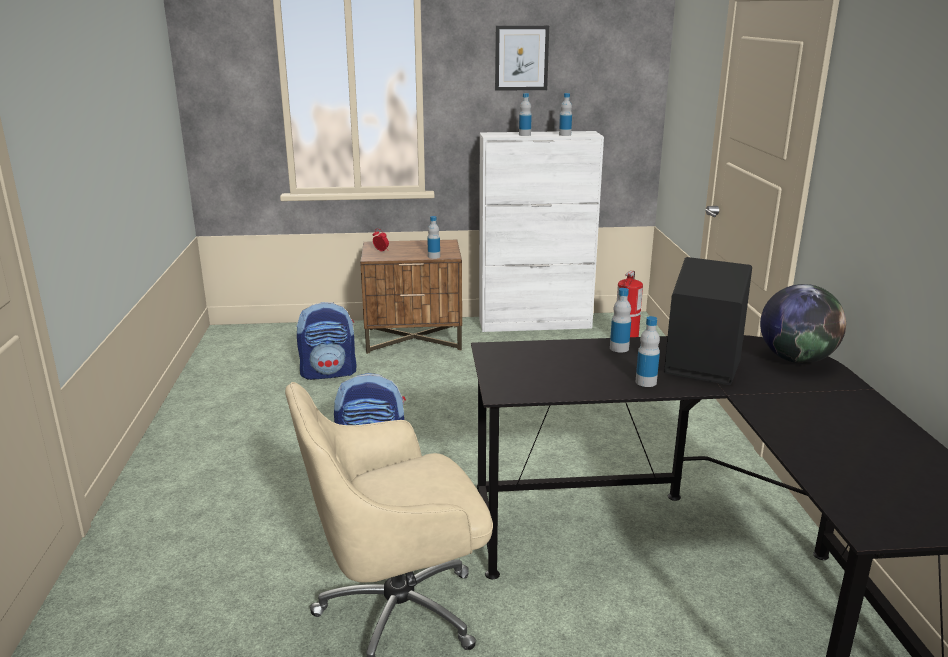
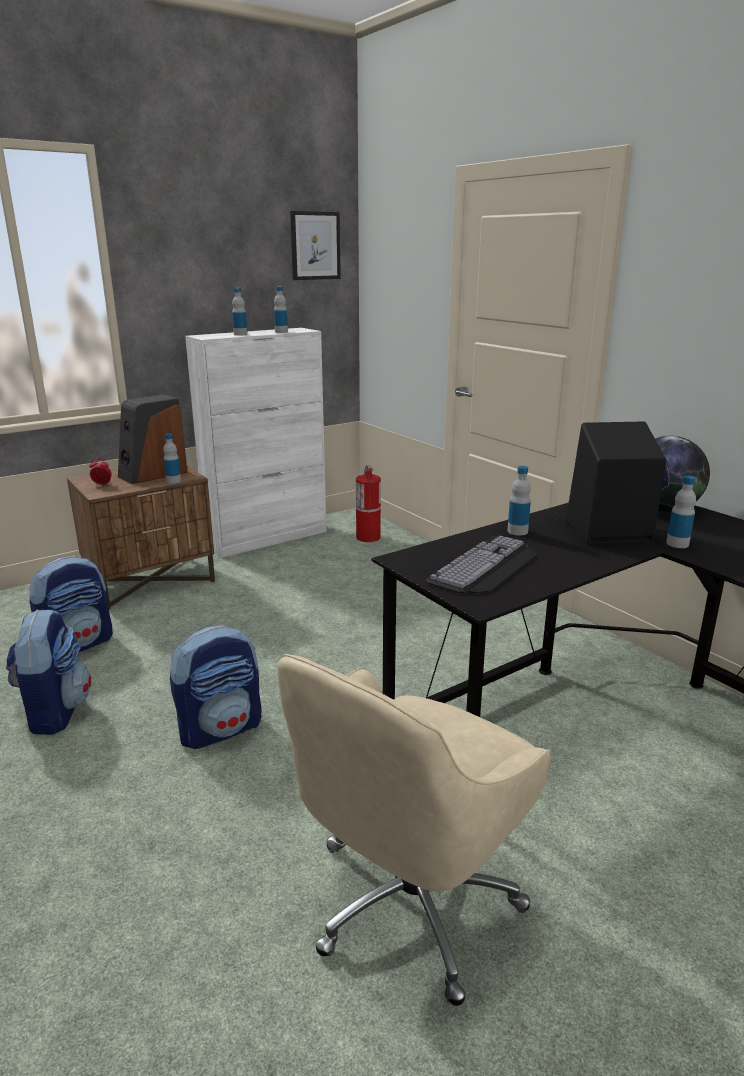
camera: 30 degrees left, 0 degrees up
picture [495,26,549,91] -> picture moved to [290,211,341,280]
bottle [636,316,660,387] -> bottle moved to [666,476,696,548]
none -> backpack [6,610,91,735]
none -> speaker [118,394,188,484]
none -> keyboard [426,536,536,594]

